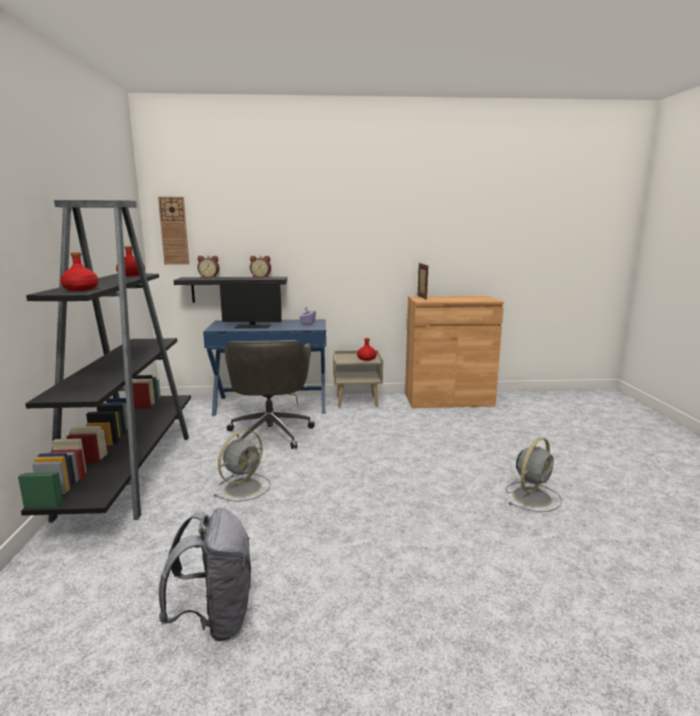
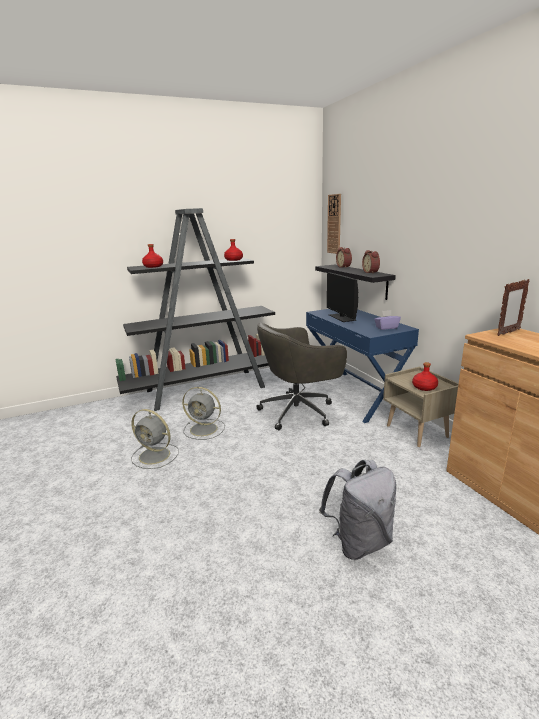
camera: 70 degrees right, 5 degrees up
grey backpack [159,508,251,641] -> grey backpack moved to [319,460,396,560]
grey fan [506,437,562,512] -> grey fan moved to [131,409,179,469]

